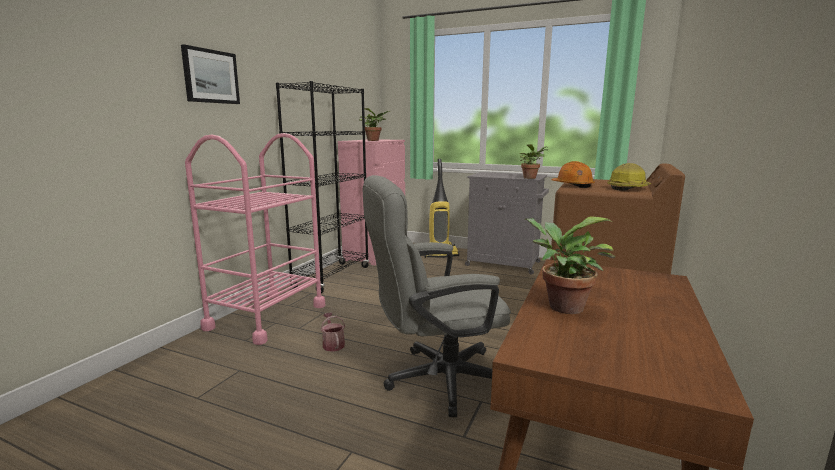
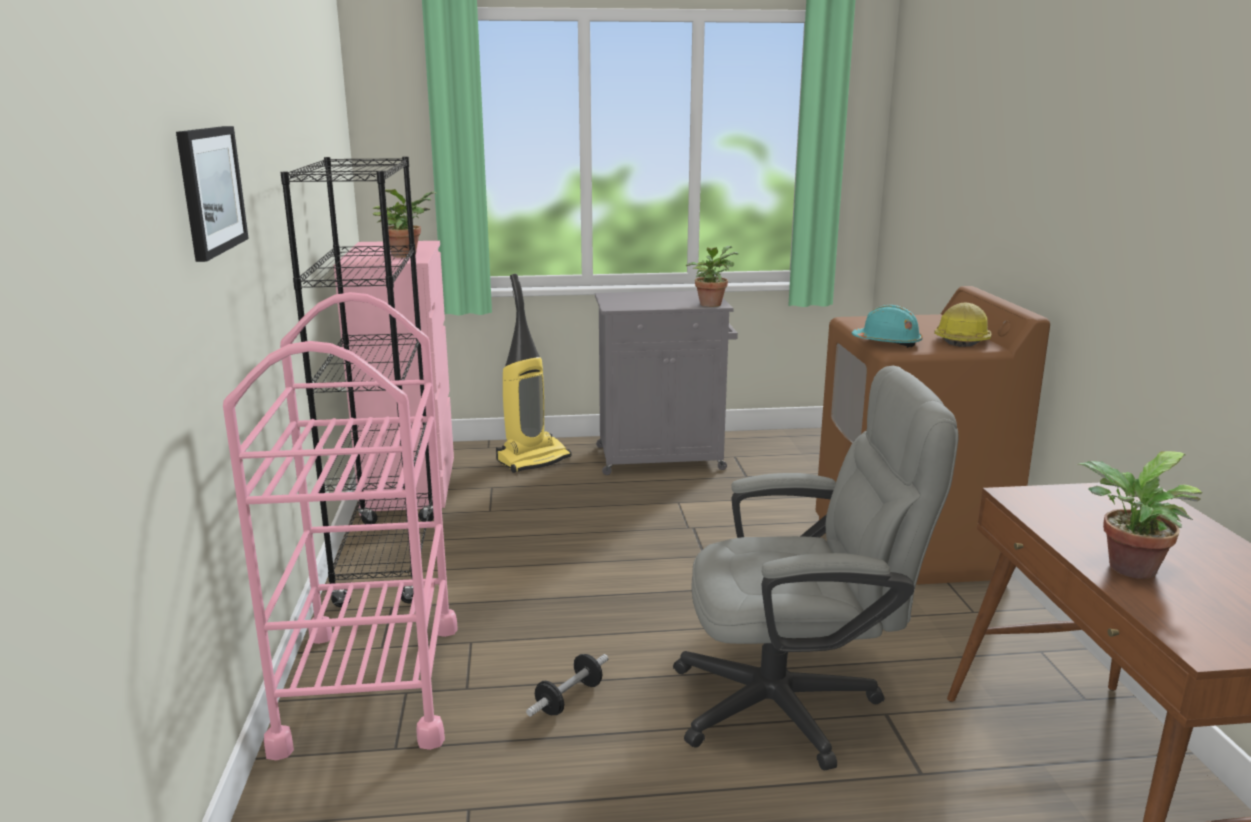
camera: 30 degrees left, 5 degrees up
watering can [321,313,345,352] -> dumbbell [526,654,608,717]
grey office chair [363,175,511,417] -> grey office chair turned 135 degrees counterclockwise [673,366,959,770]
orange hard hat [551,161,595,188] -> turquoise hard hat [852,305,923,348]

